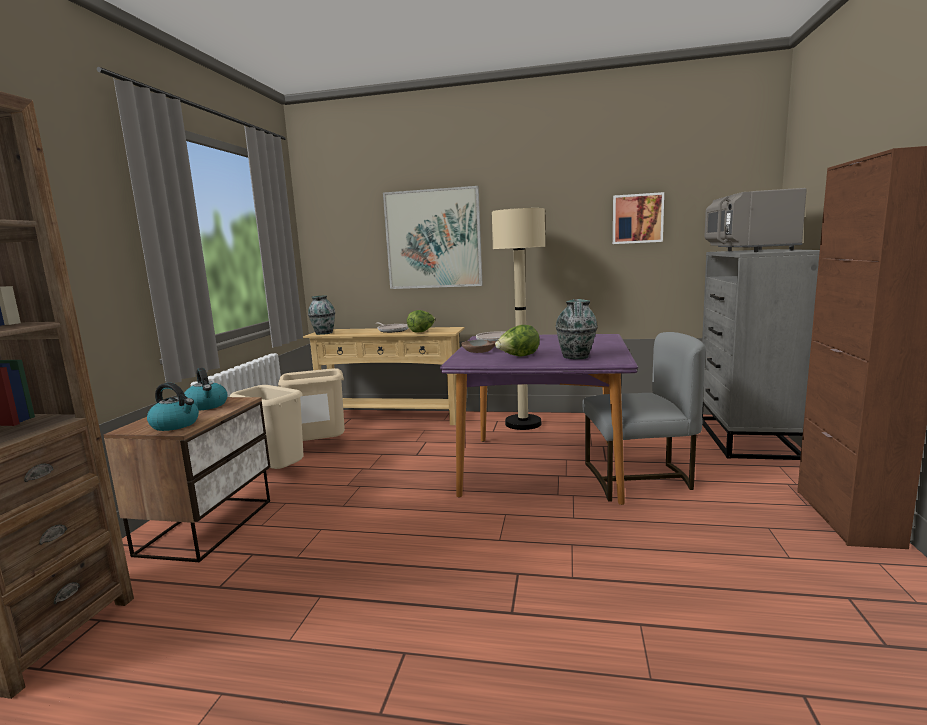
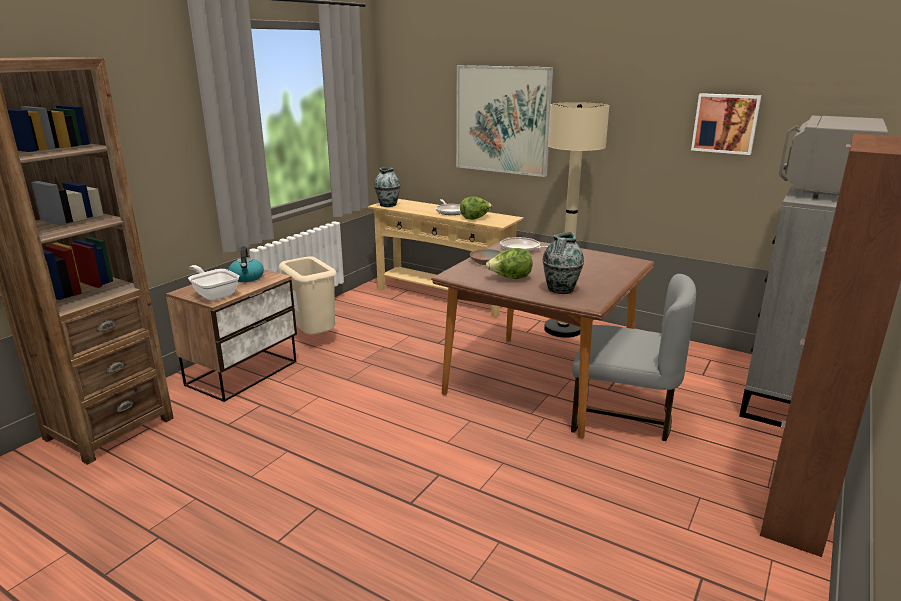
camera: 20 degrees right, 10 degrees up
kettle [147,383,199,431] -> frying pan [188,265,239,301]
beige trash can [278,368,345,441] -> none
purple dining table [440,334,638,505] -> brown dining table [431,237,654,439]

